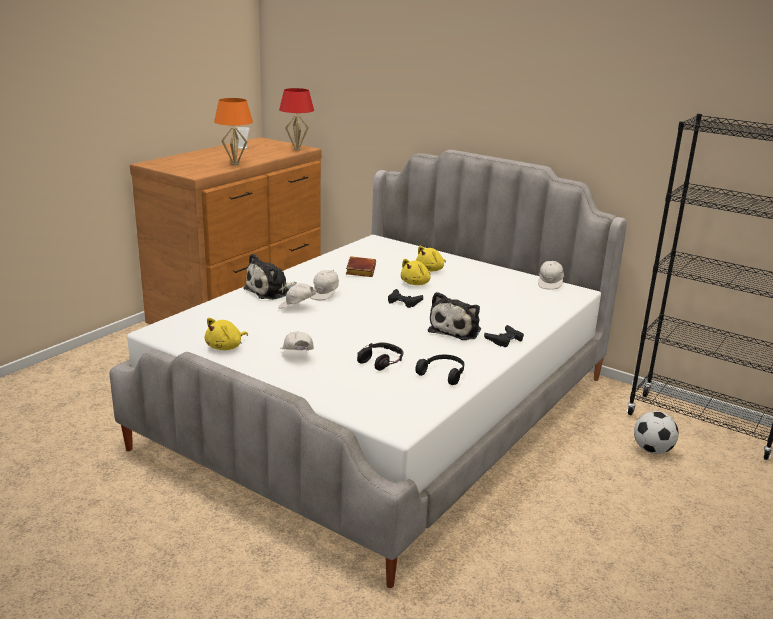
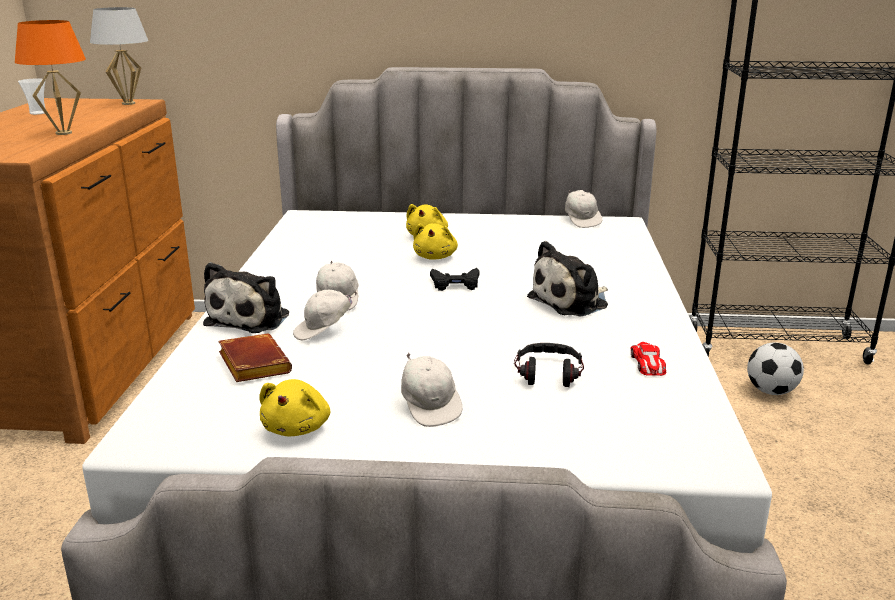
camera: 30 degrees left, 0 degrees up
red table lamp [279,88,314,150] -> white table lamp [90,7,148,105]
white cap [280,331,314,351] -> white cap turned 150 degrees counterclockwise [401,352,462,427]
brown book [346,256,376,277] -> brown book moved to [218,334,292,382]
black headphones [415,355,464,385] -> toy car [630,342,667,376]
plush toy [428,292,481,340] -> plush toy turned 60 degrees clockwise [527,241,608,317]
black game controller [484,325,524,347] -> none

